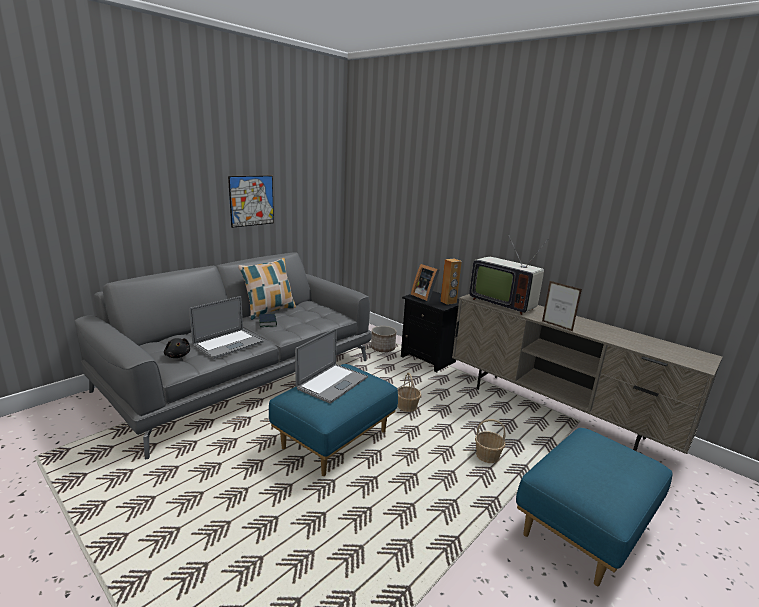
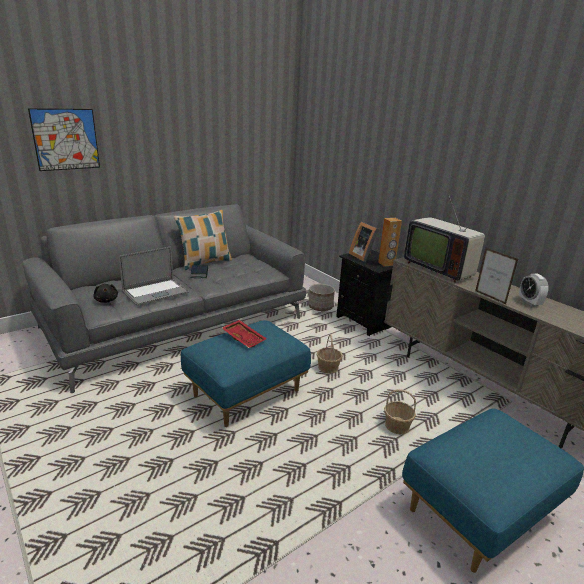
camera: 10 degrees right, 5 degrees up
picture [228,176,274,228] -> picture moved to [28,108,100,171]
laptop [295,328,368,404] -> red tray [222,320,267,348]
none -> alarm clock [519,274,549,307]

